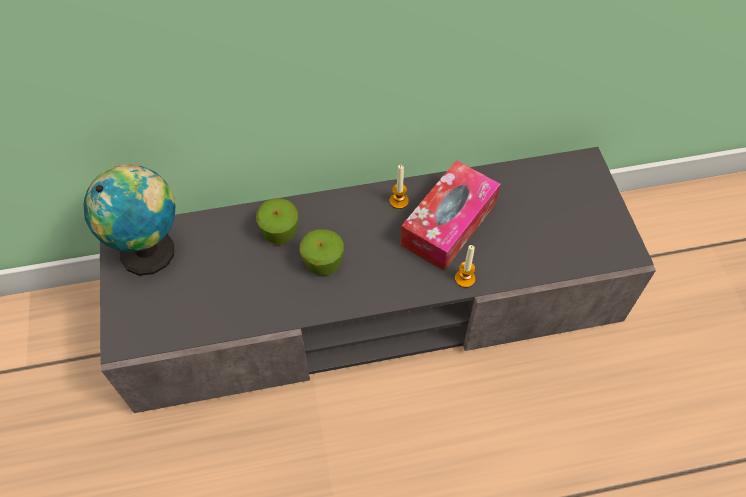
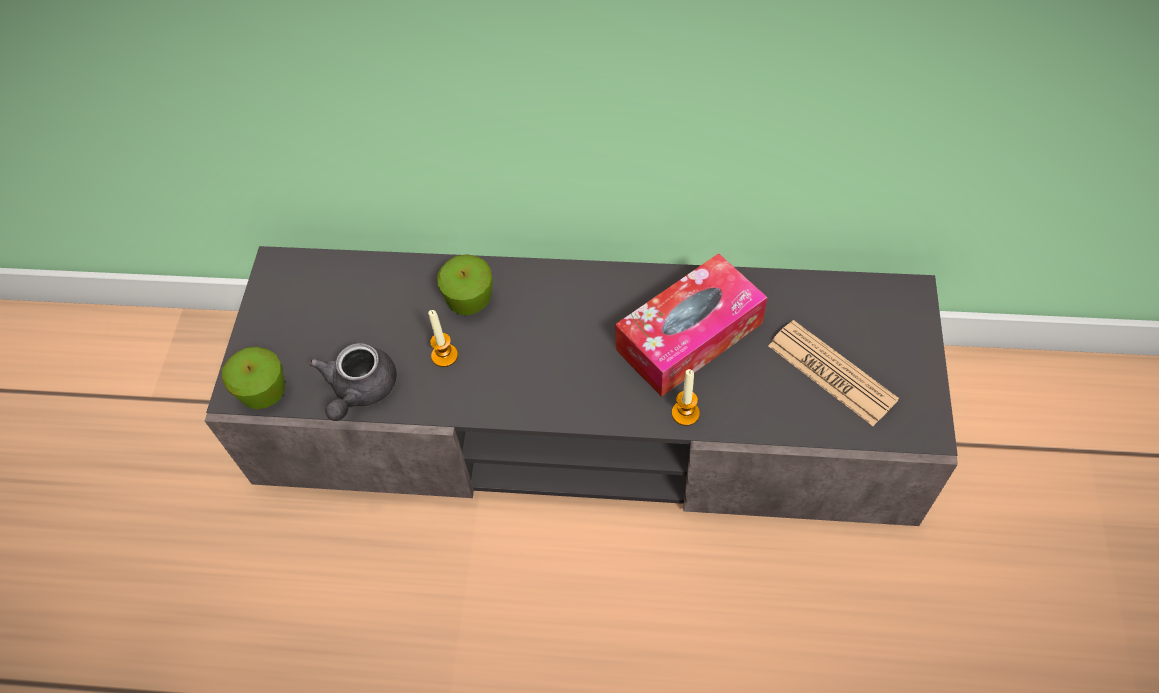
camera: 20 degrees right, 0 degrees up
globe [83,164,175,276] -> none
apple [299,229,344,275] -> apple moved to [222,347,285,409]
candle [389,165,409,209] -> candle moved to [428,310,458,367]
none -> grey teapot [309,343,396,421]
none -> newspaper [768,320,899,426]

